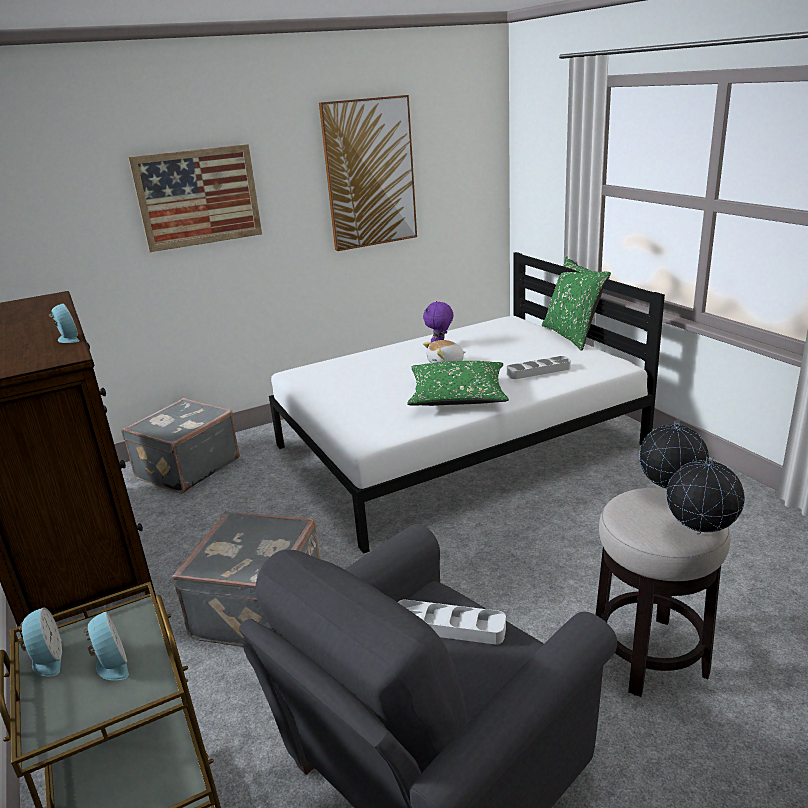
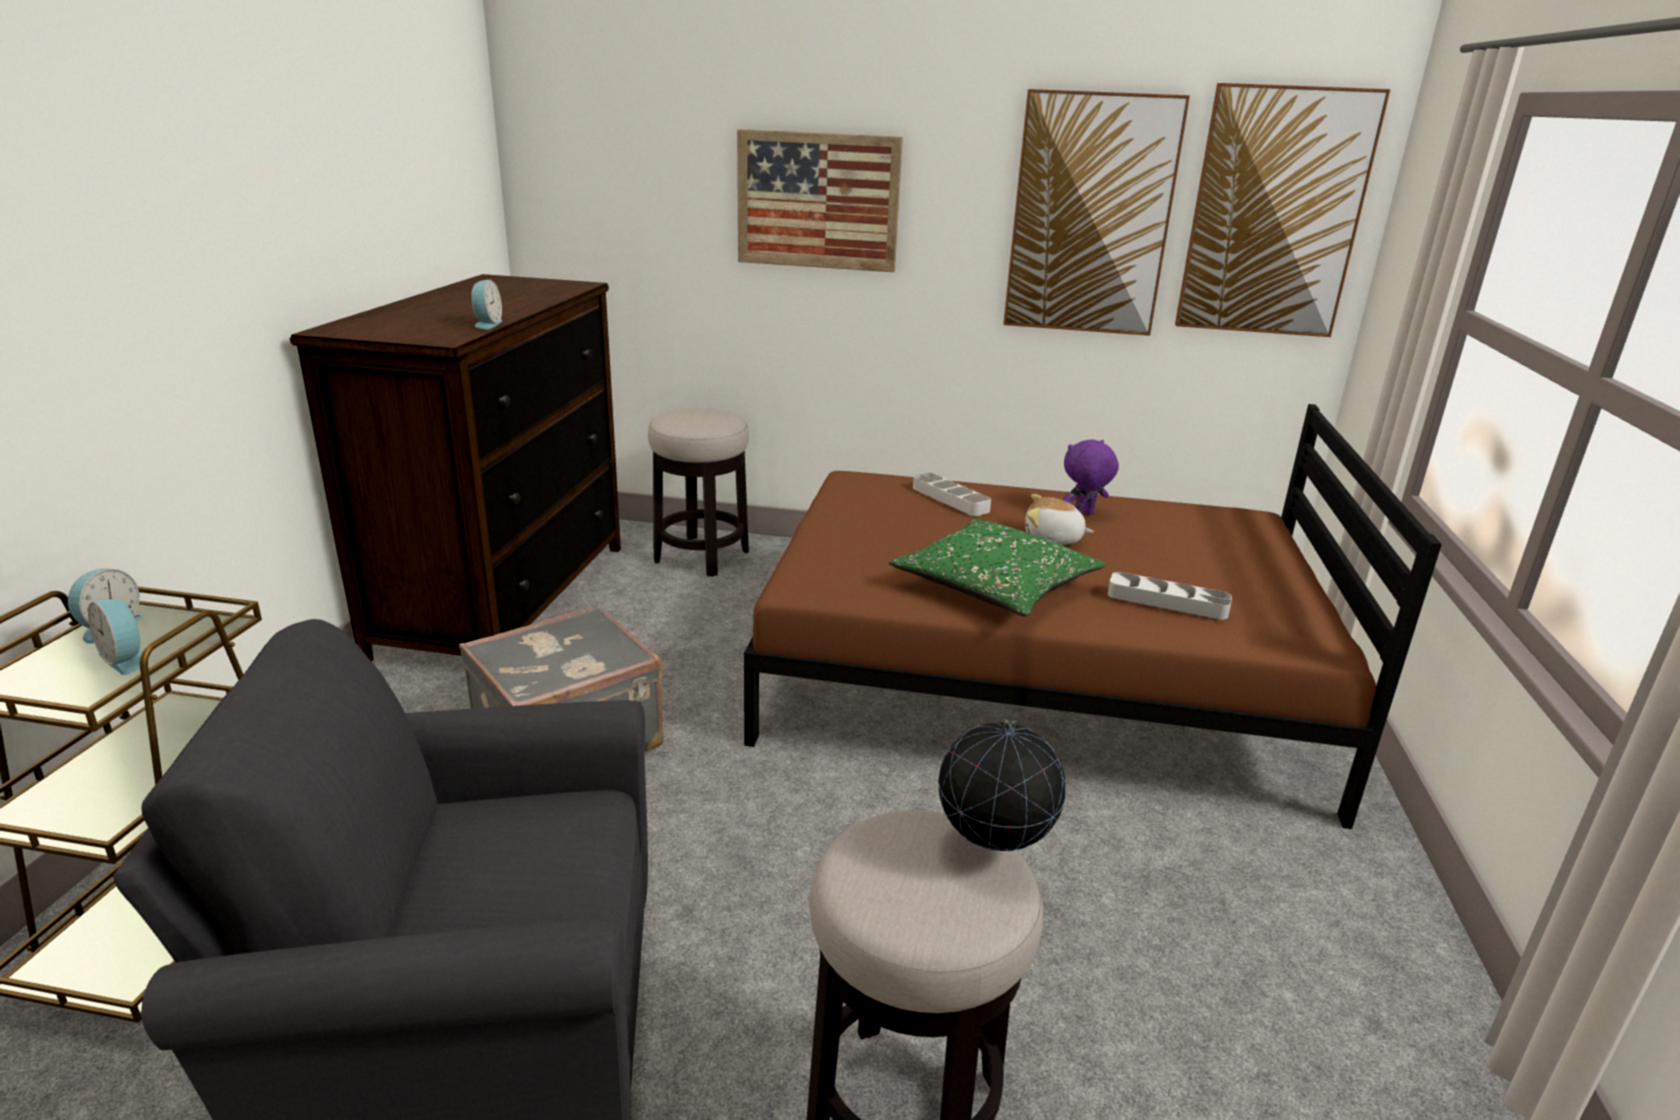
camera: 35 degrees right, 0 degrees up
alarm clock [84,611,129,680] -> alarm clock turned 120 degrees clockwise [88,599,143,675]
grey suitcase [121,398,240,494] -> stool [648,408,749,576]
white bed [269,252,665,554] -> brown bed [744,404,1442,829]
grey tray [398,599,506,645] -> grey tray moved to [913,472,991,516]
green pillow [542,256,611,351] -> none
globe [666,456,745,534] -> none
none -> picture [1175,83,1390,337]

